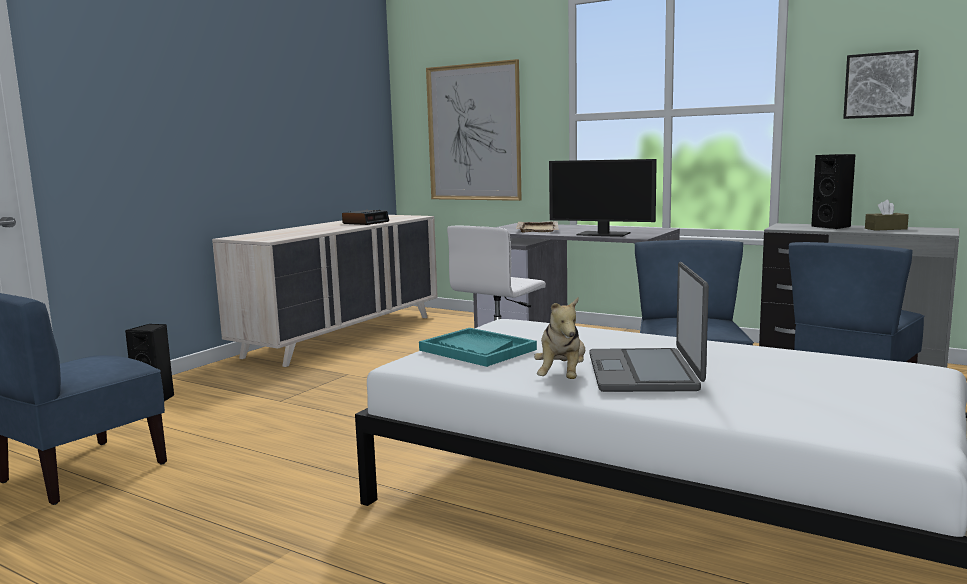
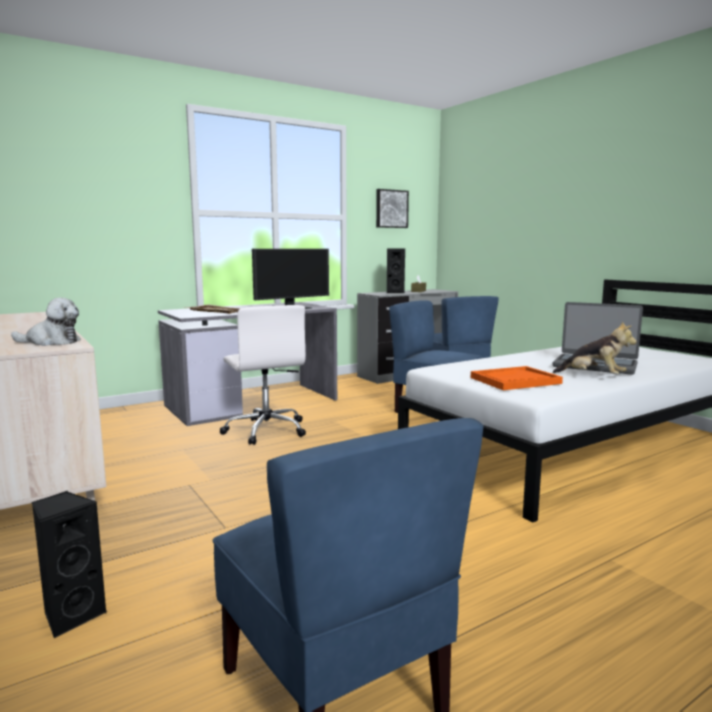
camera: 65 degrees left, 0 degrees up
alarm clock [342,210,389,225] -> none
turquoise tray [419,328,537,367] -> orange tray [471,366,563,390]
picture [426,59,522,201] -> none
none -> plush toy [11,298,81,346]

